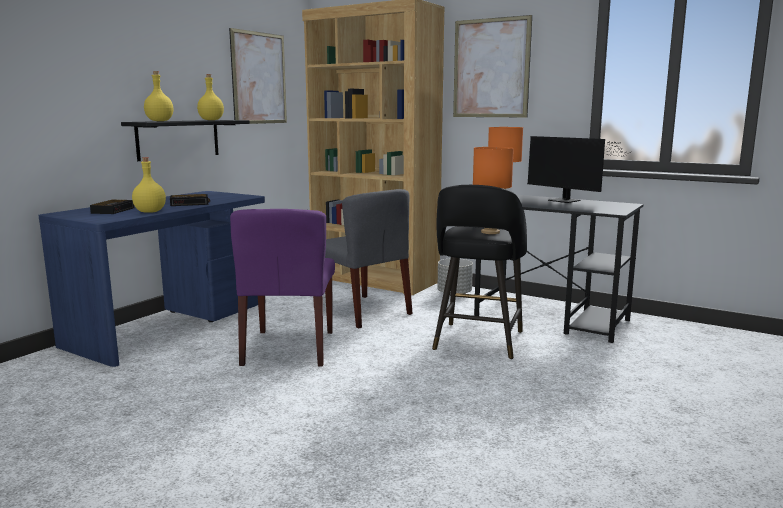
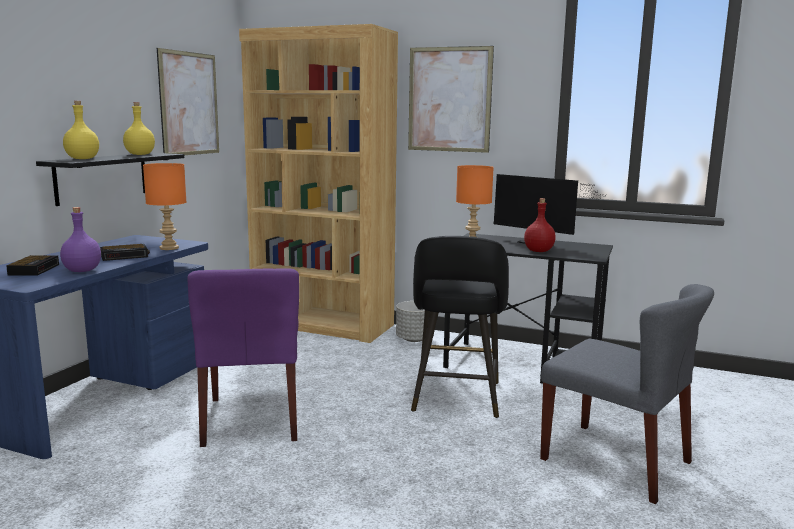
camera: 10 degrees left, 0 degrees up
yellow bottle [132,157,166,213] -> purple bottle [60,207,101,272]
grey chair [313,189,413,329] -> grey chair moved to [540,284,714,504]
orange table lamp [473,147,514,234] -> orange table lamp moved to [143,163,186,250]
none -> red bottle [524,198,556,252]

